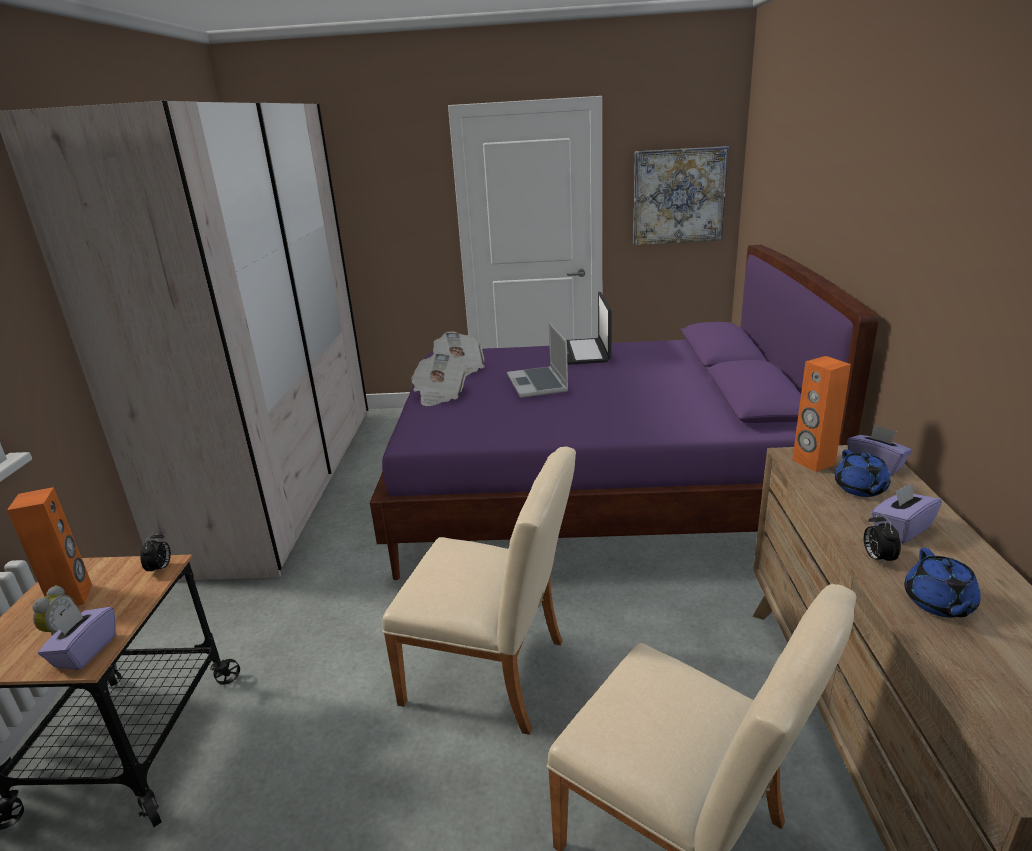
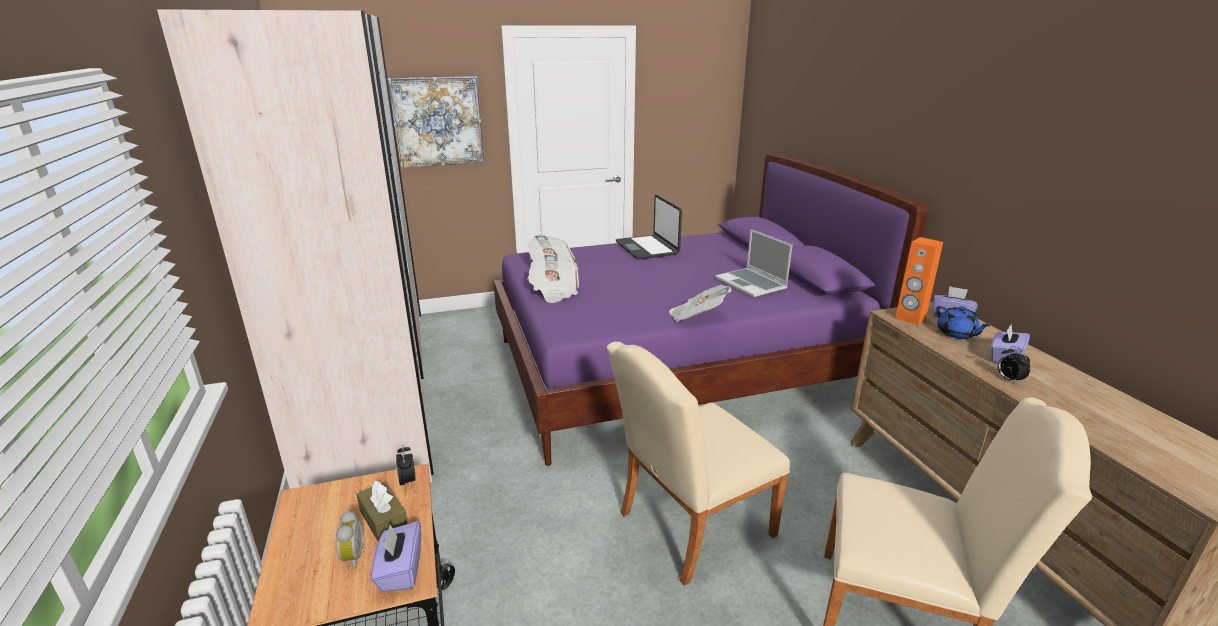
camera: 20 degrees left, 0 degrees up
orange speaker [7,487,92,606] -> none
beige chair [382,447,576,735] -> beige chair turned 150 degrees clockwise [607,342,790,586]
laptop [507,323,568,398] -> laptop moved to [715,229,792,298]
picture [633,146,729,245] -> picture moved to [387,76,484,168]
blue teapot [904,548,981,617] -> none
none -> brown tissue box [356,481,408,541]
none -> newspaper [669,285,732,322]

